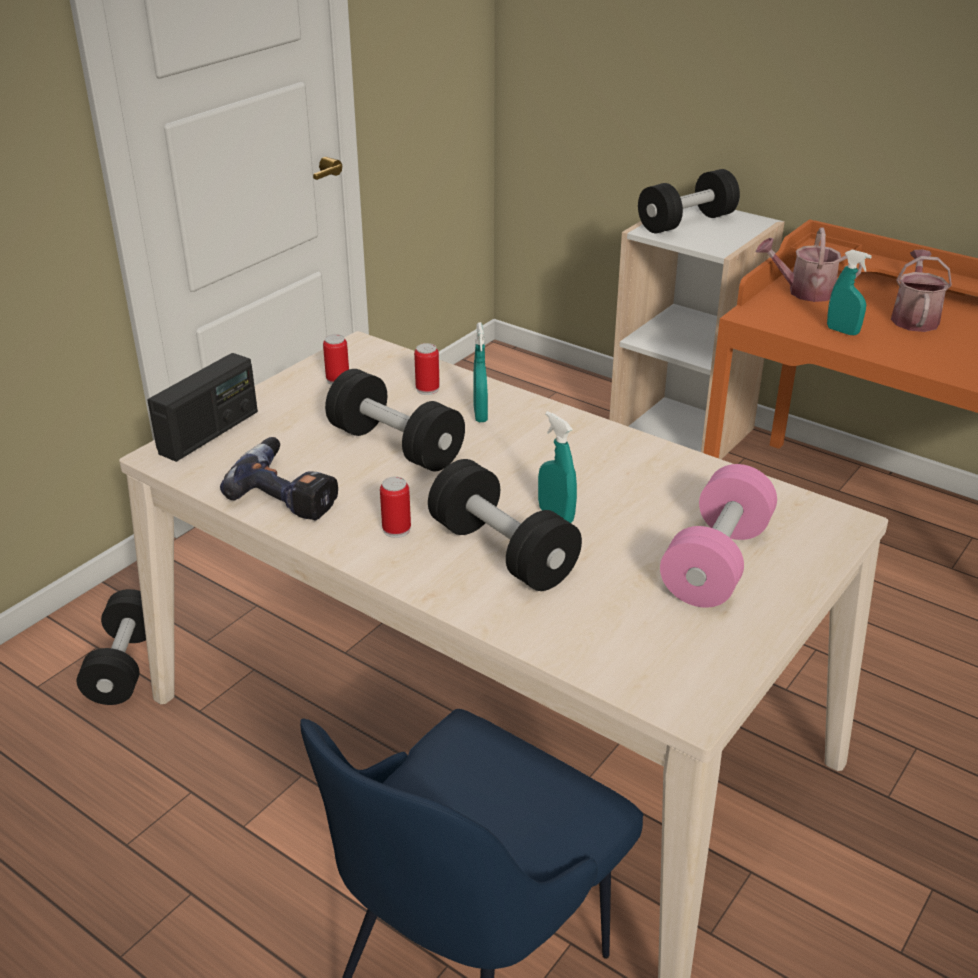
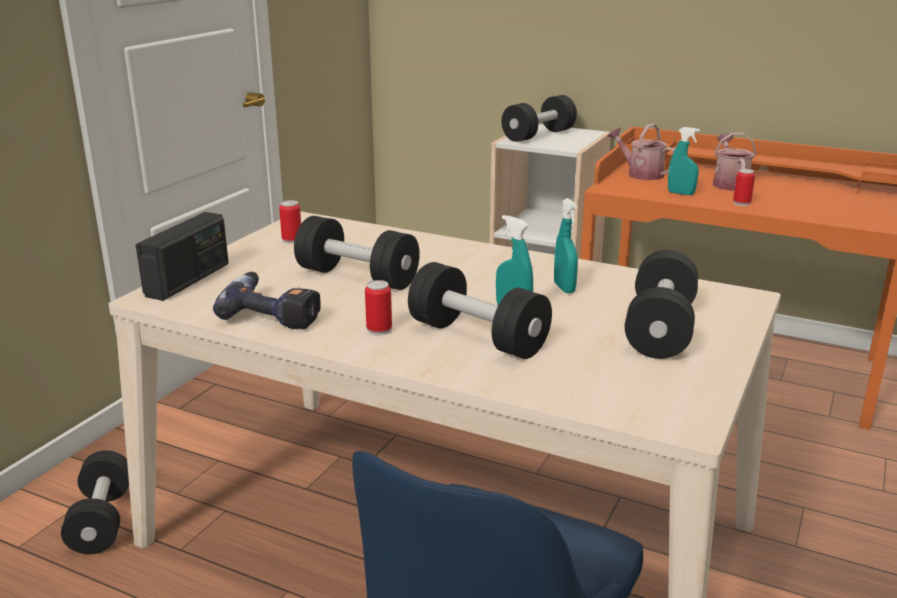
camera: 10 degrees left, 10 degrees down
can [414,343,440,395] -> can moved to [733,169,755,206]
turquoise spray bottle [474,322,488,422] -> turquoise spray bottle moved to [554,198,578,293]
pink dumbbell [660,464,777,608] -> black dumbbell [625,250,698,359]
watering can [756,227,862,302] -> watering can turned 45 degrees clockwise [607,123,675,180]

